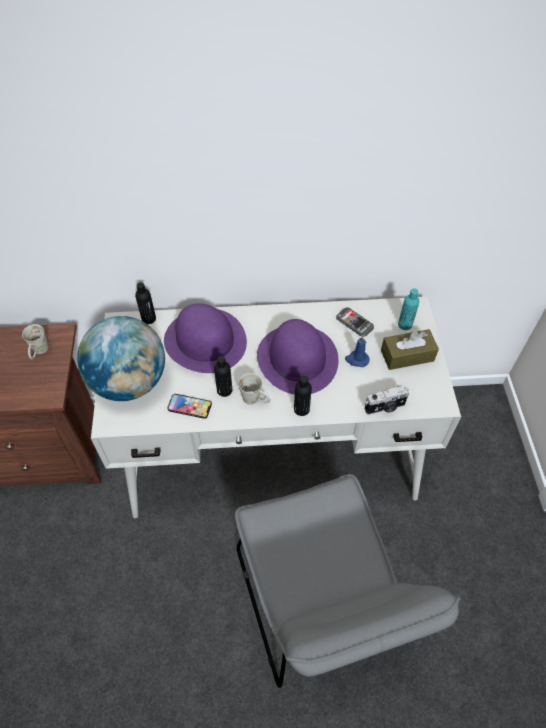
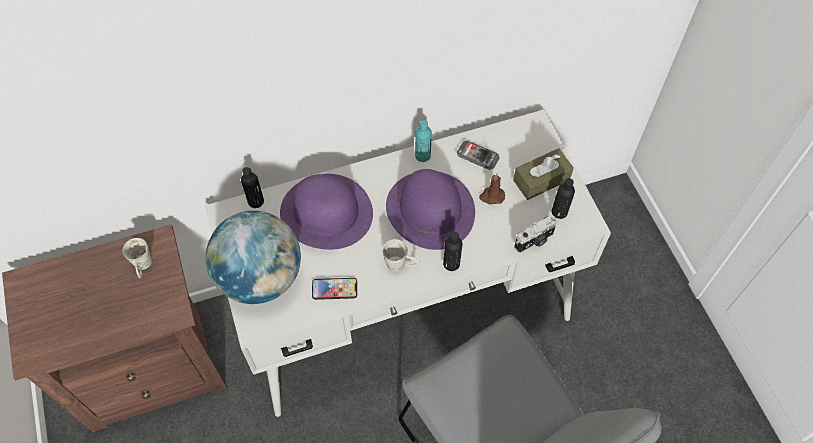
camera: 15 degrees left, 5 degrees up
black bottle [214,356,232,397] -> black bottle moved to [552,178,575,219]
blue candle [345,336,370,367] -> brown candle [479,174,505,204]
turquoise bottle [398,288,419,330] -> turquoise bottle moved to [415,120,432,162]

